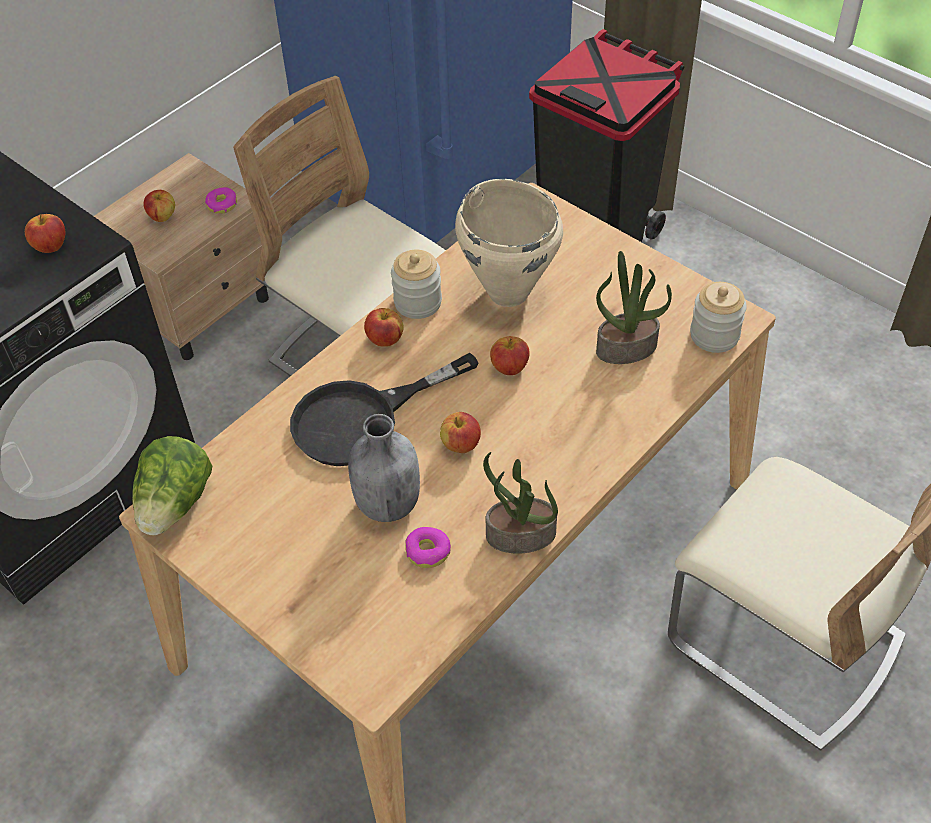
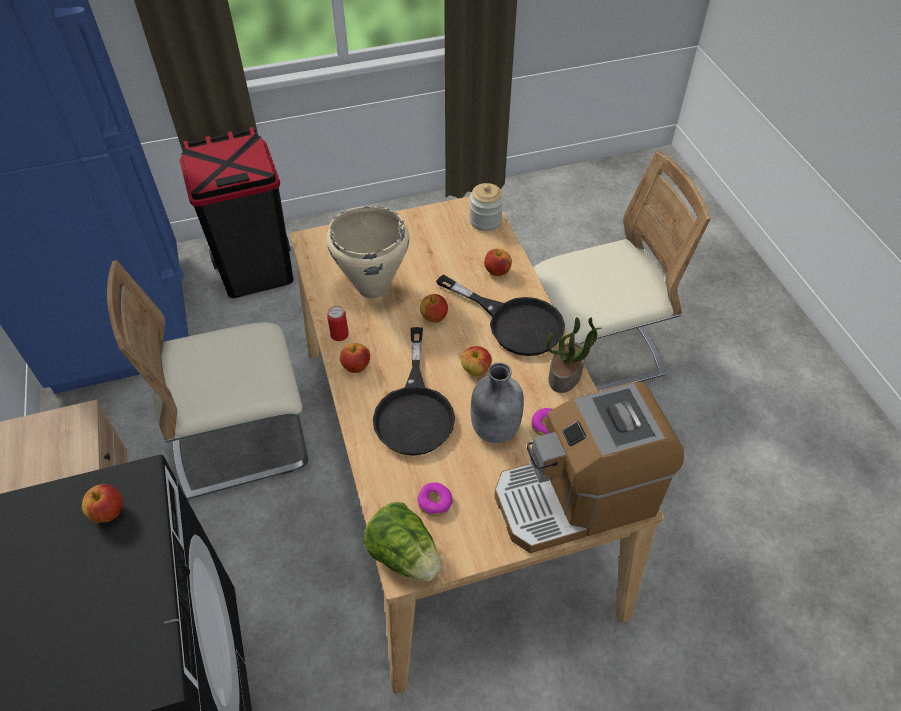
camera: 60 degrees left, 0 degrees up
apple [144,190,175,222] -> apple moved to [484,249,512,276]
donut [205,187,237,214] -> donut moved to [417,482,453,516]
jar [391,250,442,319] -> can [327,306,349,341]
potted plant [596,251,672,364] -> none
none -> black frying pan [436,274,565,356]
none -> coffee machine [494,382,684,553]

